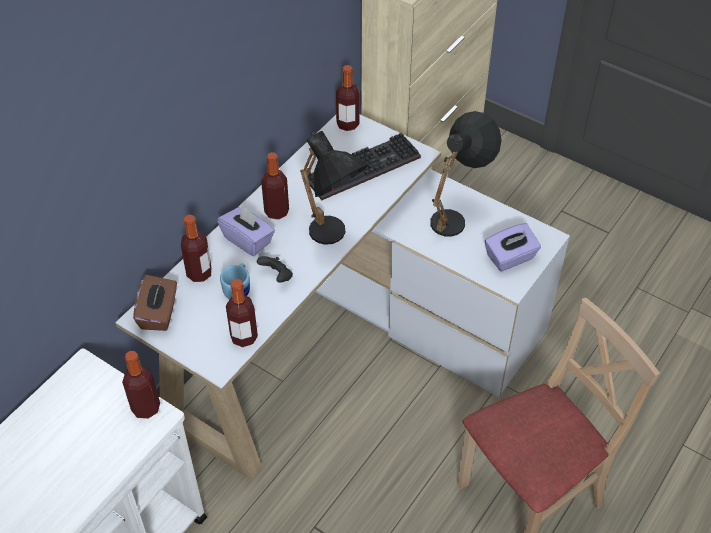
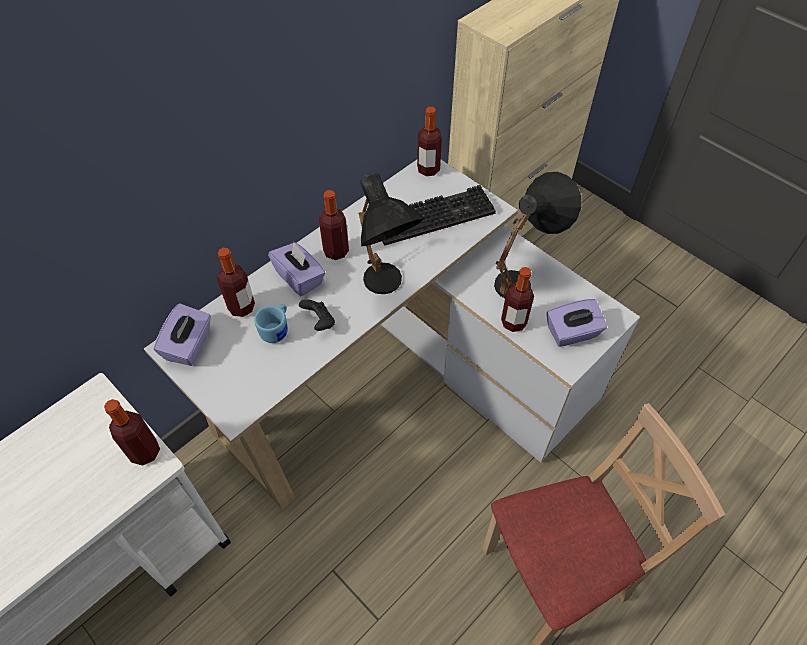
camera: 10 degrees right, 5 degrees up
brown tissue box [133,275,177,331] -> purple tissue box [154,303,211,366]
bottle [226,279,258,347] -> bottle moved to [501,267,534,332]

